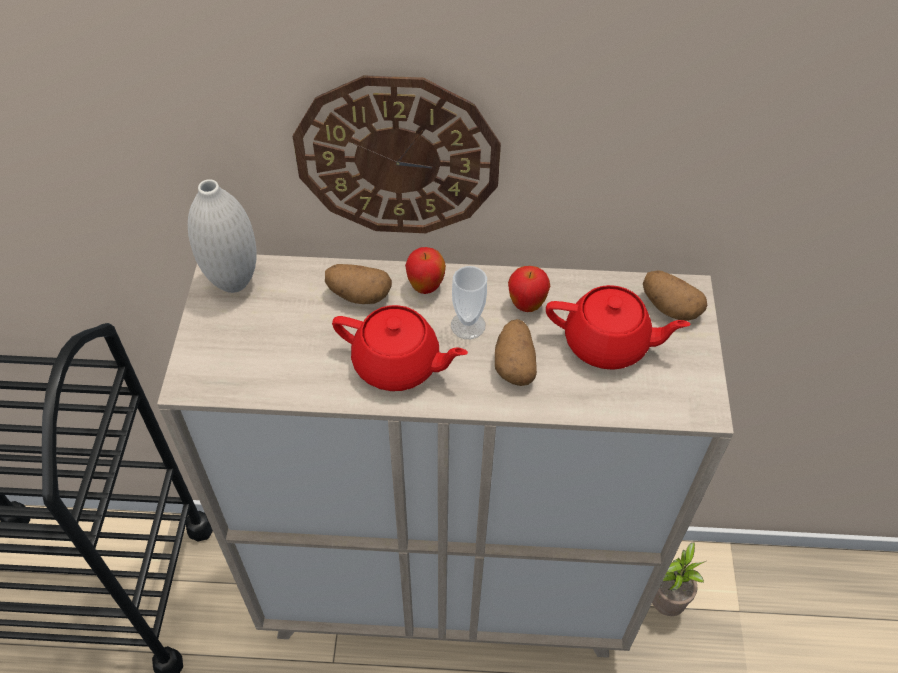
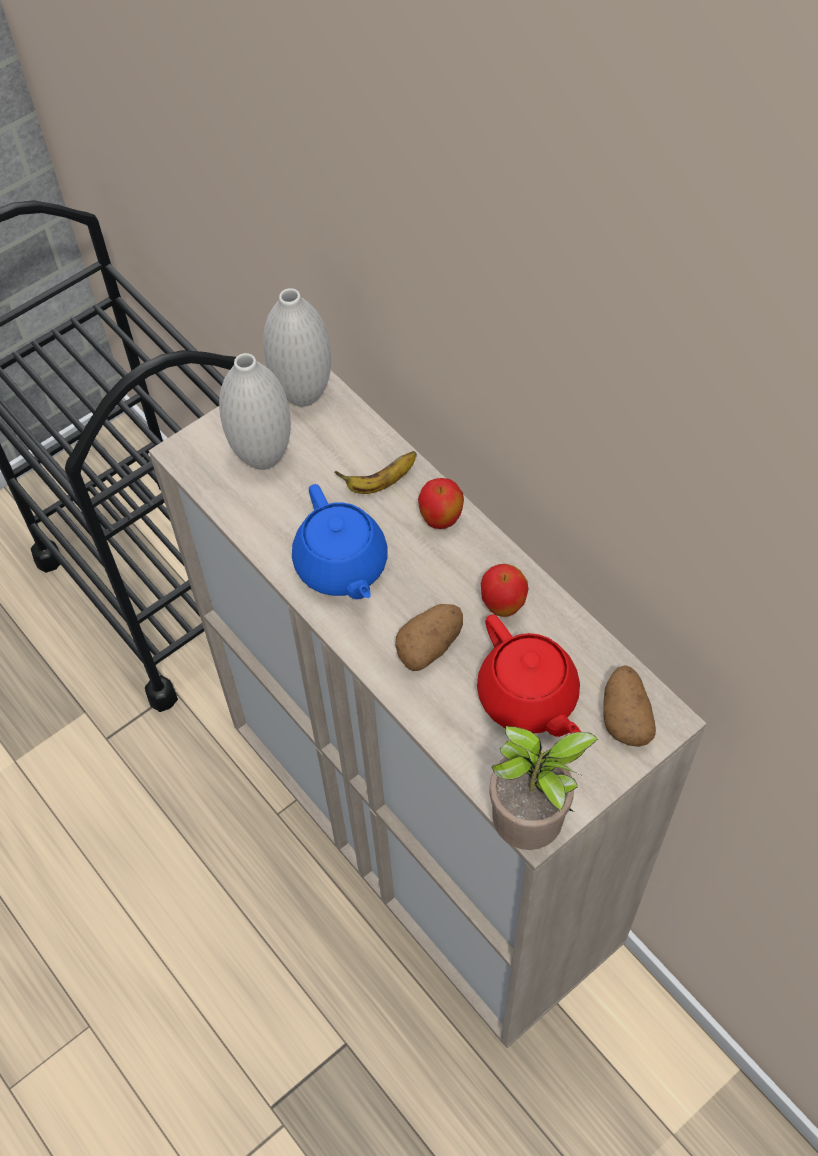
camera: 50 degrees right, 5 degrees up
wall clock [293,75,501,233] -> none
potato [325,264,392,304] -> banana [334,451,417,494]
red teapot [332,305,468,391] -> blue teapot [292,484,388,599]
cup [451,266,487,339] -> none
potted plant [652,543,706,616] -> potted plant moved to [489,725,599,850]
none -> white vase [219,353,291,470]

